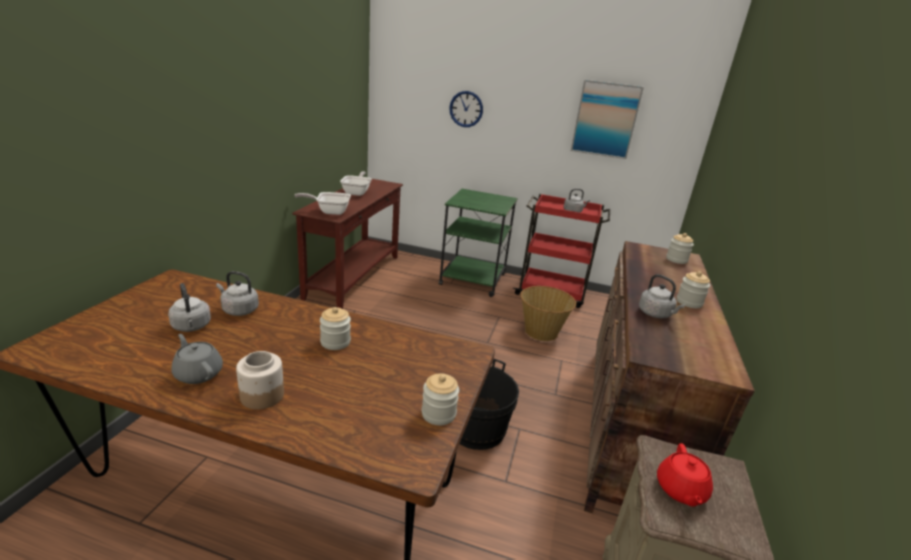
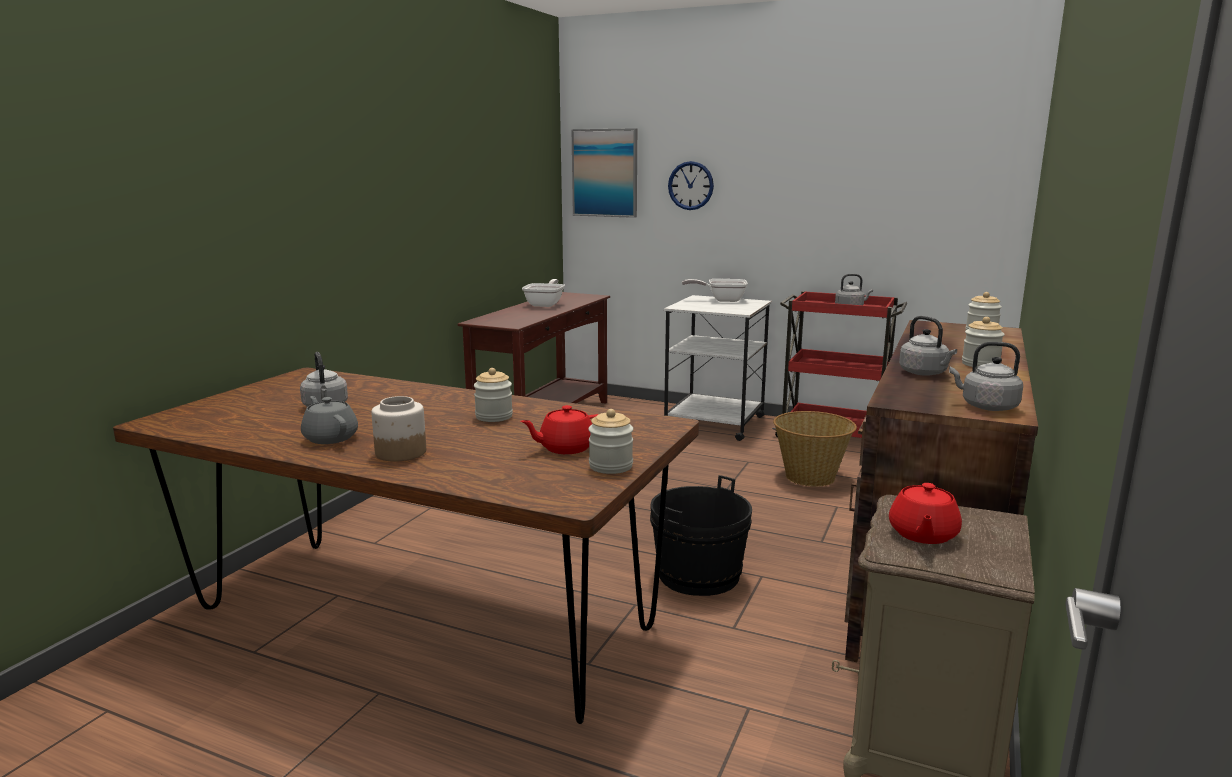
camera: 10 degrees right, 10 degrees down
grey kettle [216,271,259,316] -> grey kettle moved to [949,342,1023,411]
frying pan [294,192,351,215] -> frying pan moved to [682,279,748,302]
green cart [439,189,518,297] -> white cart [664,295,772,441]
picture [571,80,644,159] -> picture moved to [572,128,637,218]
none -> red teapot [520,405,599,454]

